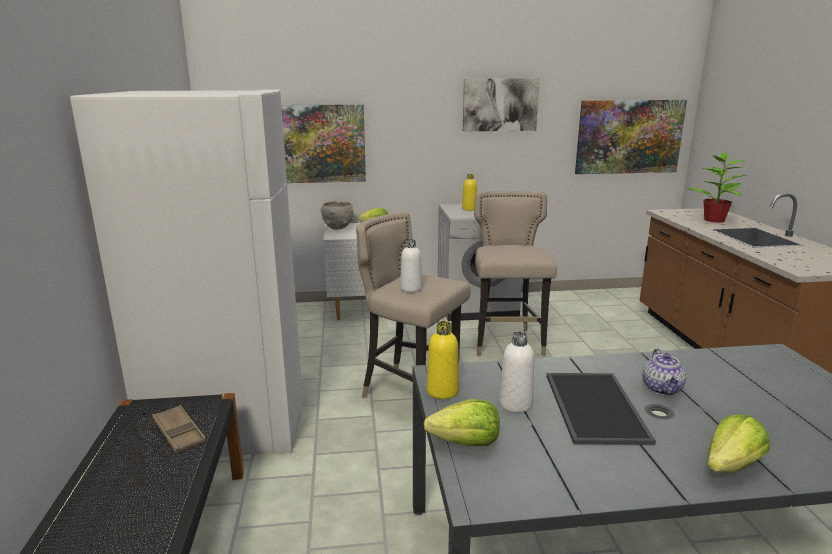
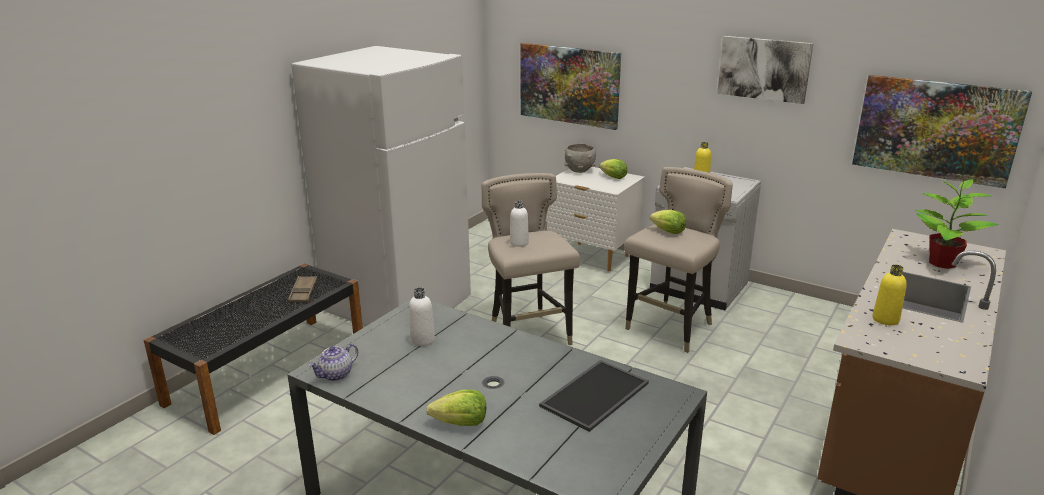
camera: 40 degrees right, 5 degrees up
lettuce [424,399,500,446] -> lettuce moved to [650,210,686,234]
yellow bottle [427,321,459,399] -> yellow bottle moved to [872,265,907,325]
tray [546,373,656,445] -> tray moved to [539,360,649,432]
teapot [643,349,686,395] -> teapot moved to [309,344,358,381]

